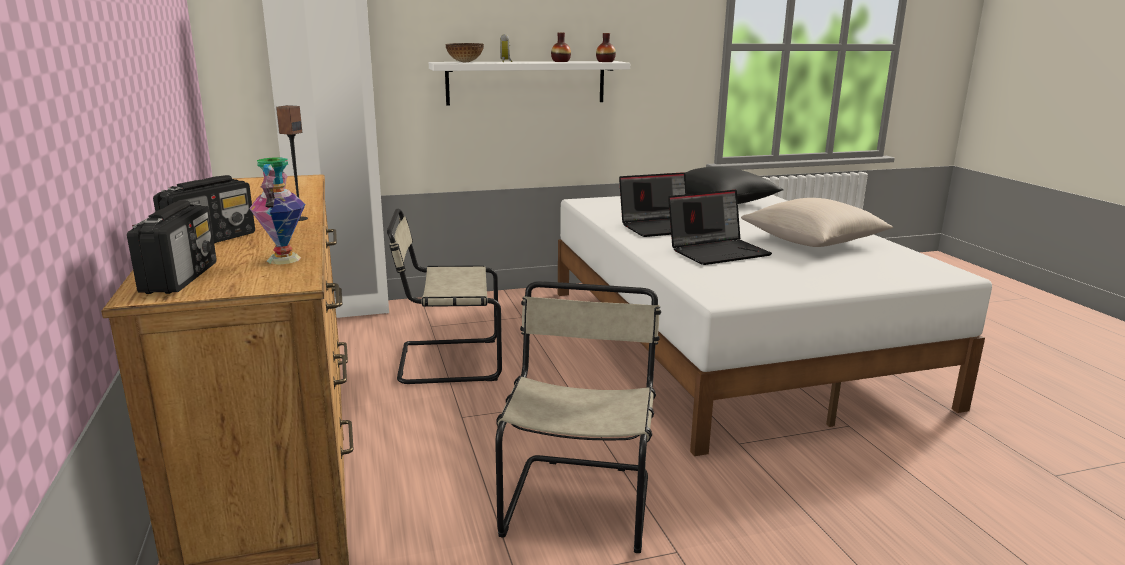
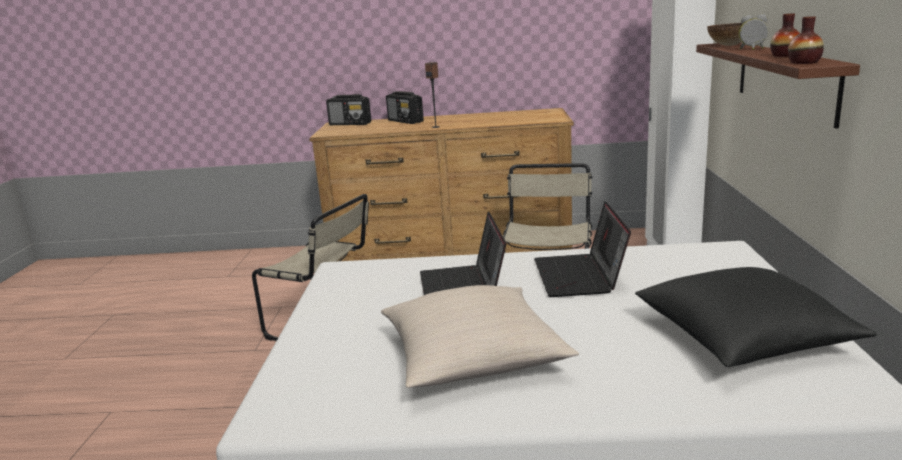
camera: 110 degrees right, 0 degrees up
vase [249,158,306,265] -> none
white shelf [429,61,630,105] -> brown shelf [696,43,860,129]

